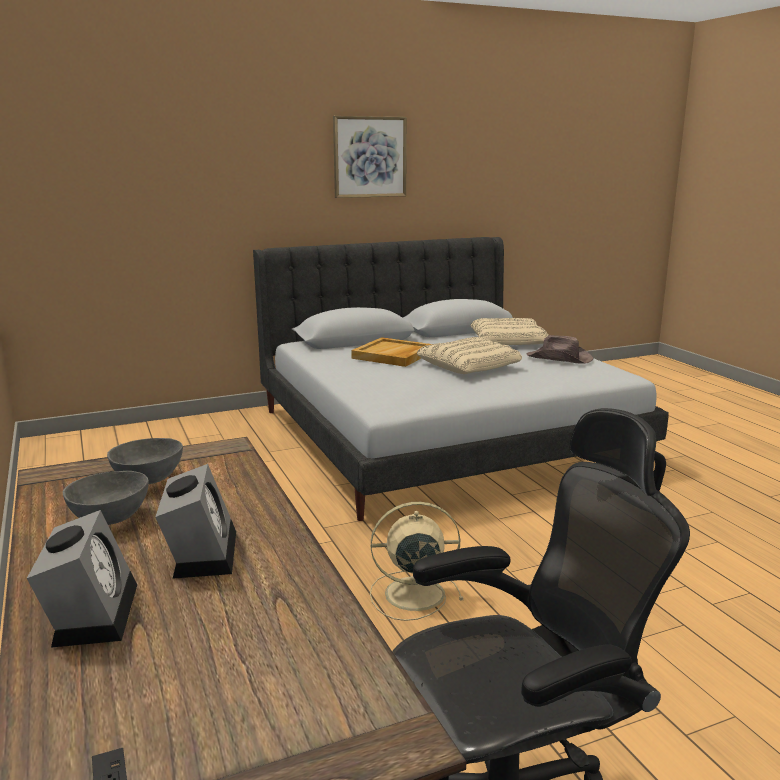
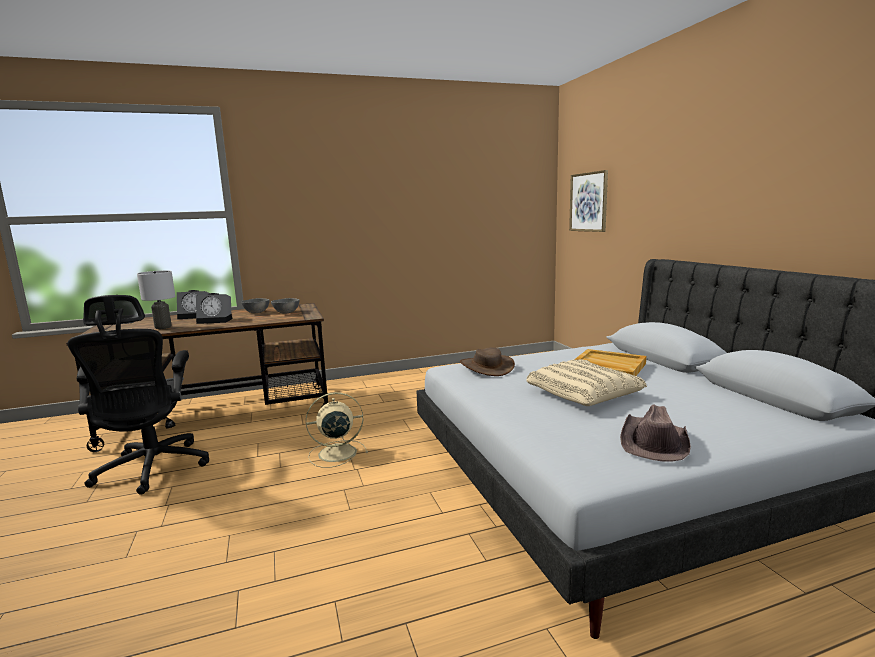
camera: 95 degrees right, 5 degrees down
picture [333,116,407,198] -> picture moved to [569,170,608,232]
beige fan [370,502,463,621] -> beige fan turned 105 degrees counterclockwise [306,392,368,468]
beige pillow [470,318,549,345] -> none
none -> white table lamp [137,270,176,329]
none -> brown hat [460,347,515,376]

